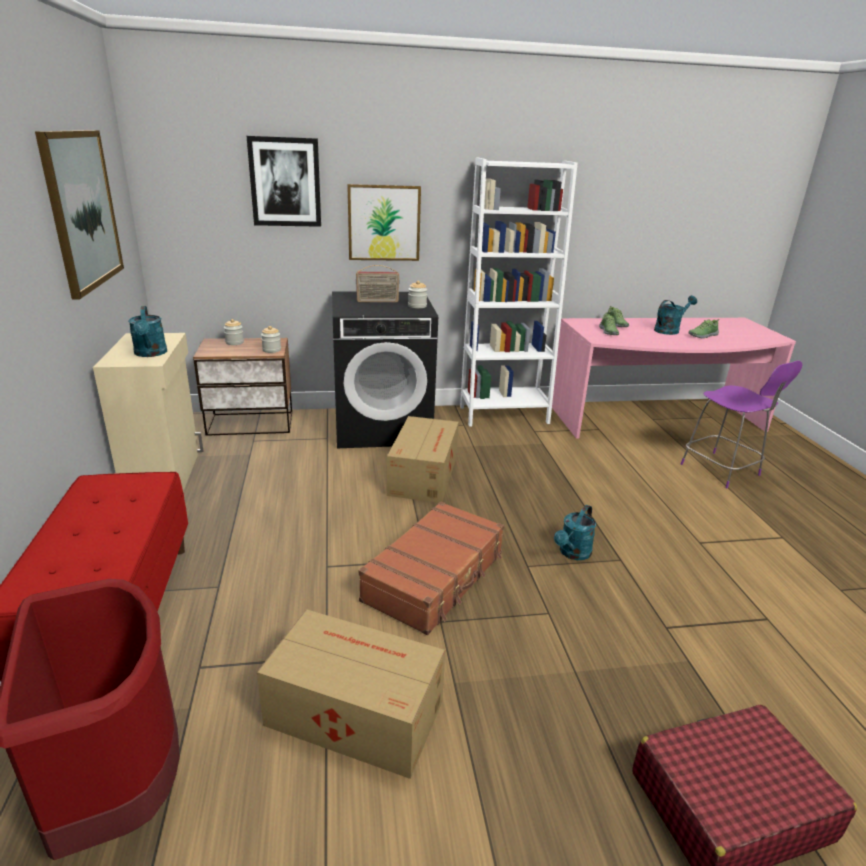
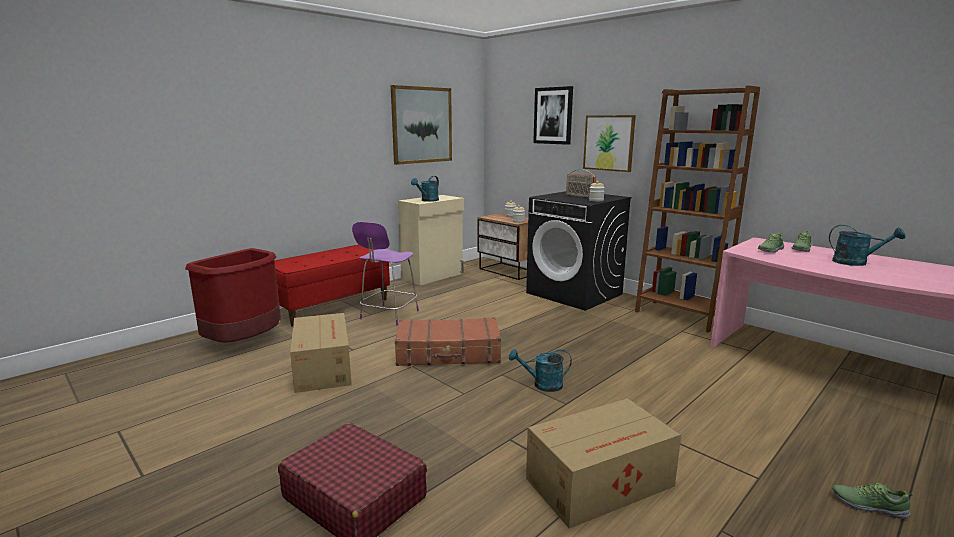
camera: 55 degrees right, 10 degrees down
cardboard box [387,416,459,503] -> cardboard box moved to [526,398,681,529]
white bookcase [460,158,577,427] -> brown bookcase [635,86,760,333]
purple chair [681,361,802,488] -> purple chair moved to [352,222,419,325]
shoe [688,319,719,339] -> shoe moved to [832,482,914,519]

